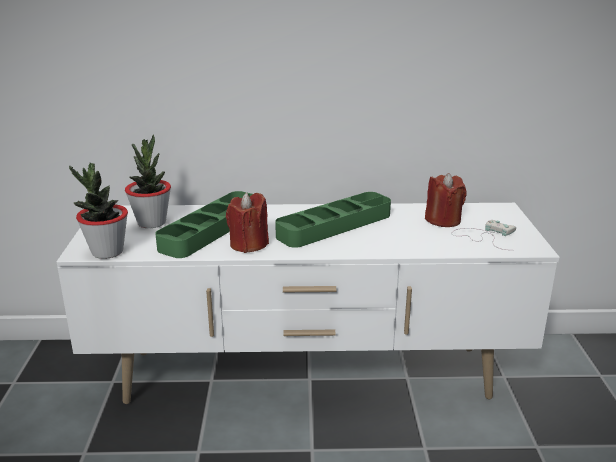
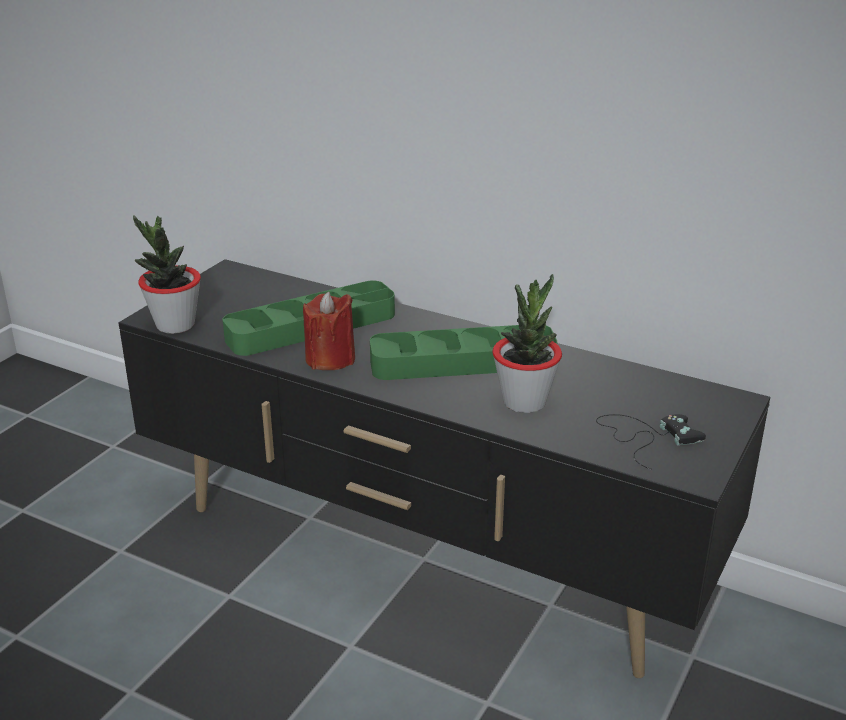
camera: 30 degrees right, 5 degrees up
white tv stand [57,203,559,404] -> black tv stand [118,259,770,678]
potted plant [125,134,171,228] -> potted plant moved to [492,274,562,413]
red candle [425,173,466,227] -> none
white game controller [451,220,516,250] -> black game controller [596,414,706,470]

